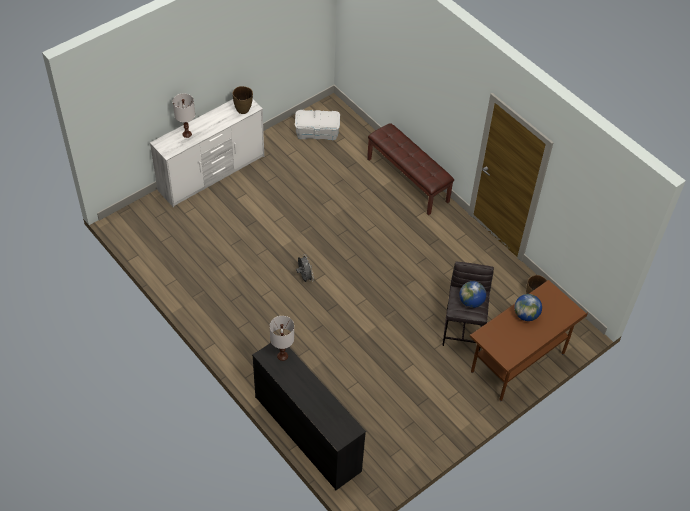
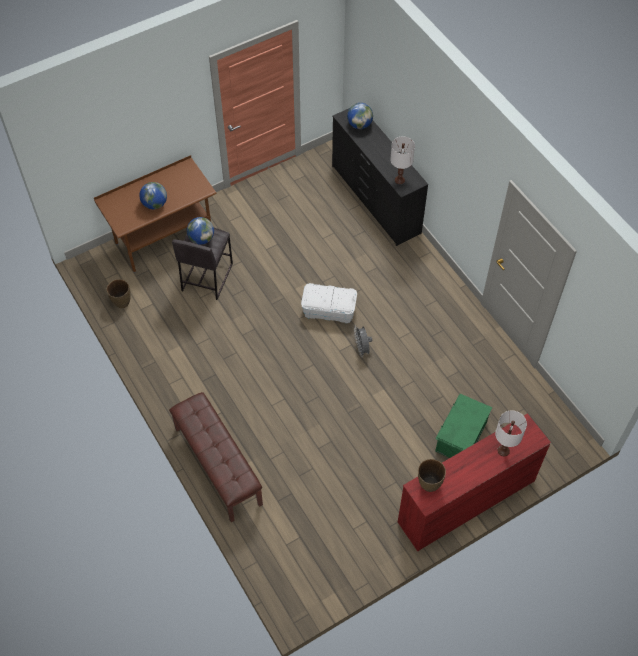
camera: 170 degrees left, 5 degrees up
white dresser [150,99,264,207] -> red dresser [398,413,551,551]
white storage box [295,109,340,140] -> white storage box moved to [301,283,357,323]
none -> globe [347,103,373,129]
none -> green storage box [435,394,493,458]

